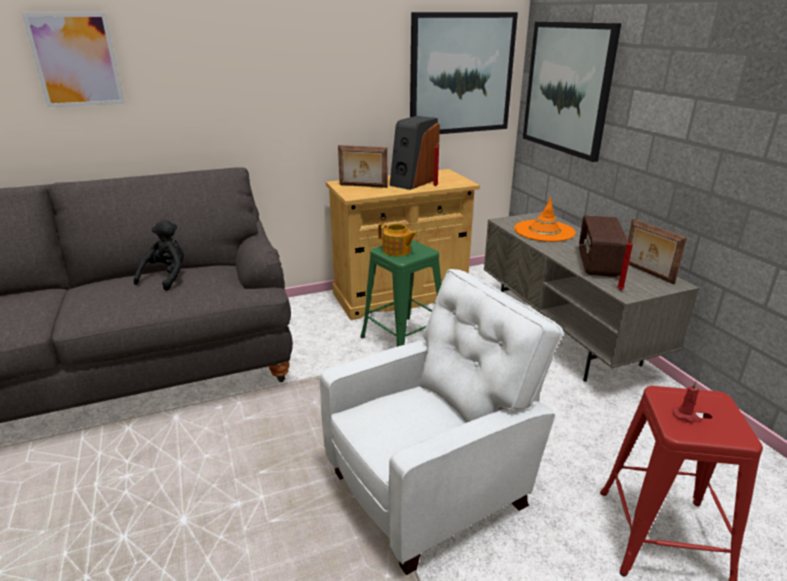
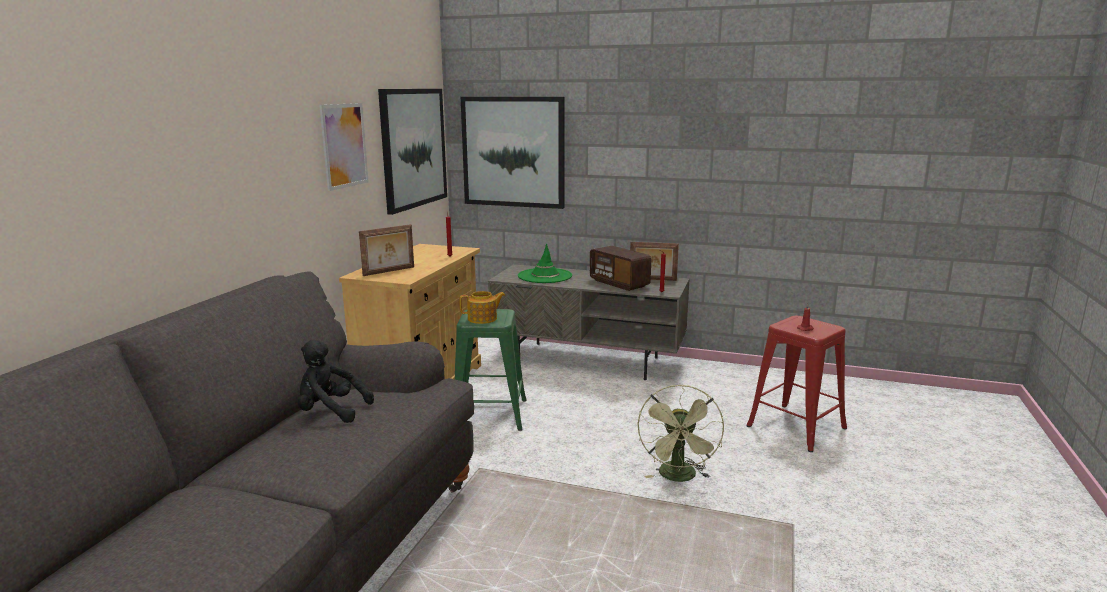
camera: 50 degrees left, 10 degrees down
picture [22,13,125,108] -> picture moved to [319,103,369,191]
black plush toy [134,220,184,291] -> black plush toy turned 45 degrees counterclockwise [298,340,374,423]
white armchair [320,269,564,575] -> green fan [637,384,724,482]
speaker [389,116,440,190] -> none
orange hat [514,197,576,242] -> green hat [518,244,572,283]

